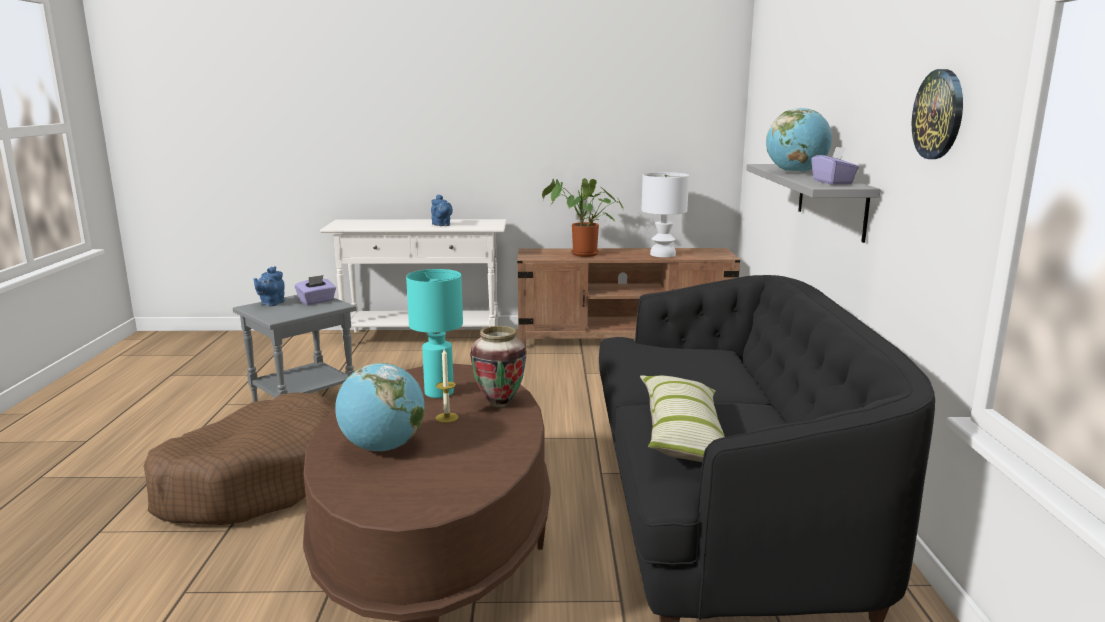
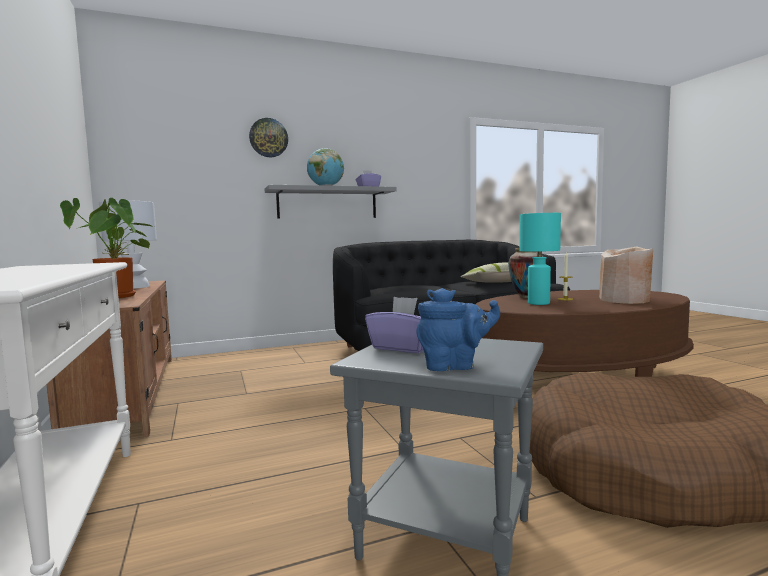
camera: 110 degrees left, 10 degrees down
globe [335,363,425,451] -> beige vase [599,246,653,304]
blue teapot [431,195,453,226] -> none
wall clock [912,69,963,159] -> wall clock moved to [249,118,288,157]

